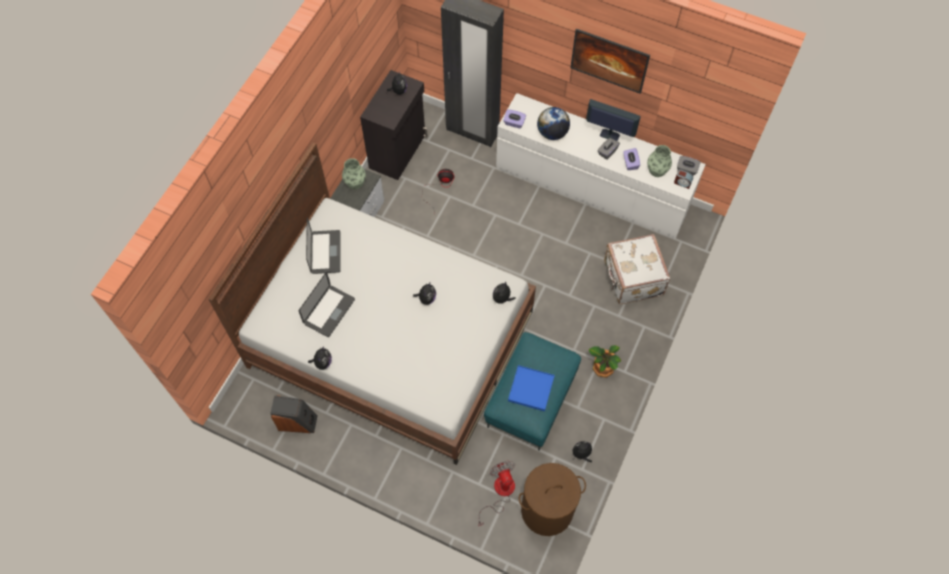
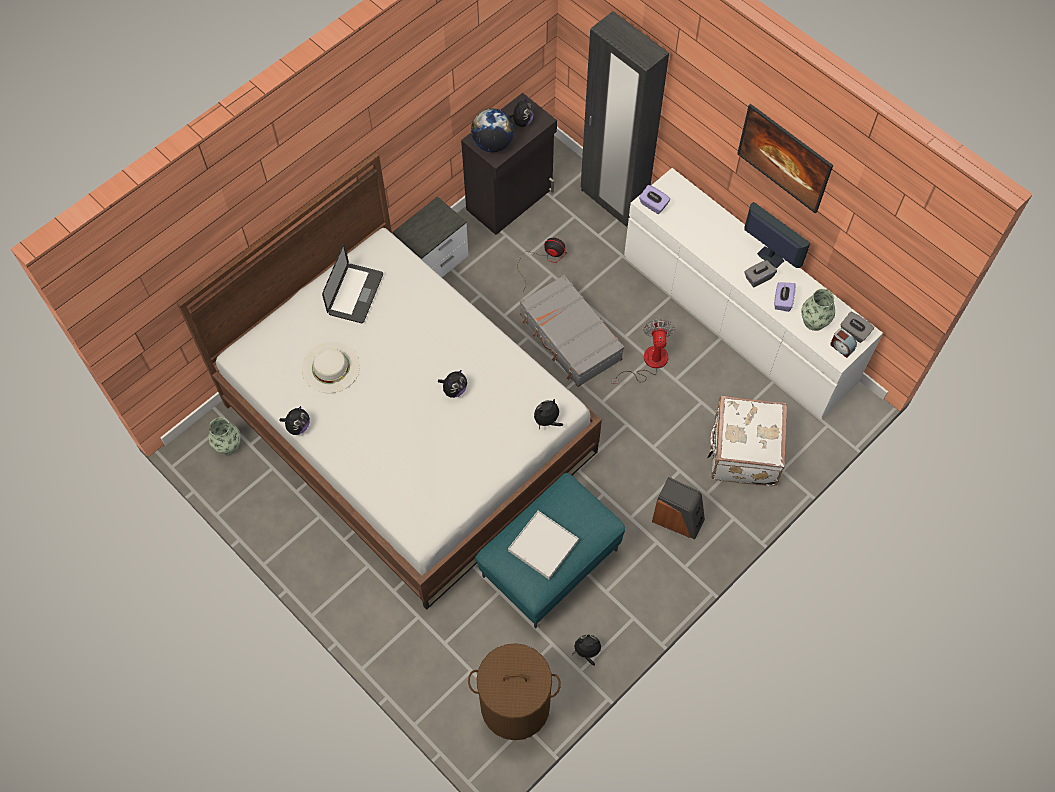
camera: 20 degrees right, 0 degrees up
speaker [270,395,318,433] -> speaker moved to [652,477,705,539]
laptop [299,272,355,337] -> white hat [302,342,360,393]
vase [342,158,366,189] -> vase moved to [208,418,241,455]
fan [478,461,515,527] -> fan moved to [611,319,675,384]
blue tray [508,365,555,411] -> white tray [508,511,579,579]
globe [537,107,570,140] -> globe moved to [471,108,514,152]
potted plant [589,345,621,378] -> none
none -> grey suitcase [520,275,624,387]

